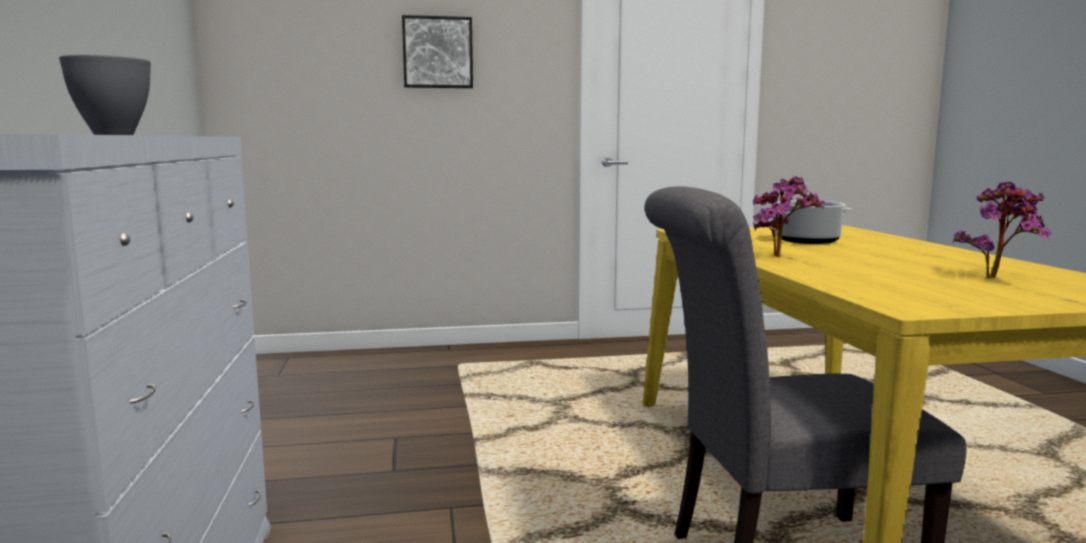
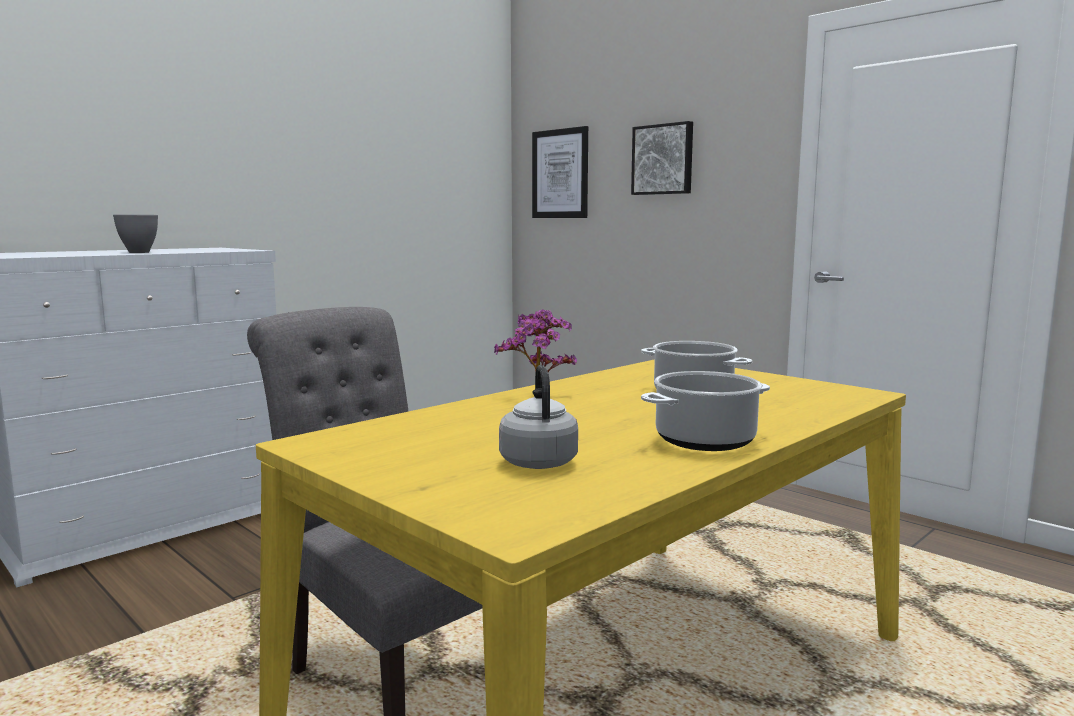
camera: 55 degrees right, 0 degrees up
potted plant [952,182,1052,278] -> grey kettle [499,365,578,469]
none -> picture [532,126,588,218]
none -> cooking pot [641,371,770,451]

